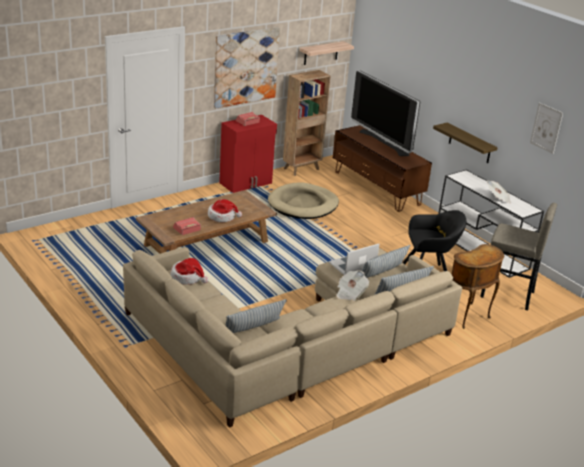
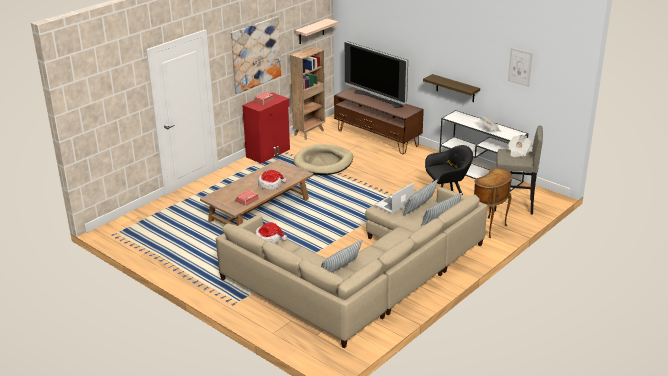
camera: 10 degrees left, 0 degrees up
newspaper [337,270,369,301] -> newspaper moved to [508,135,532,157]

